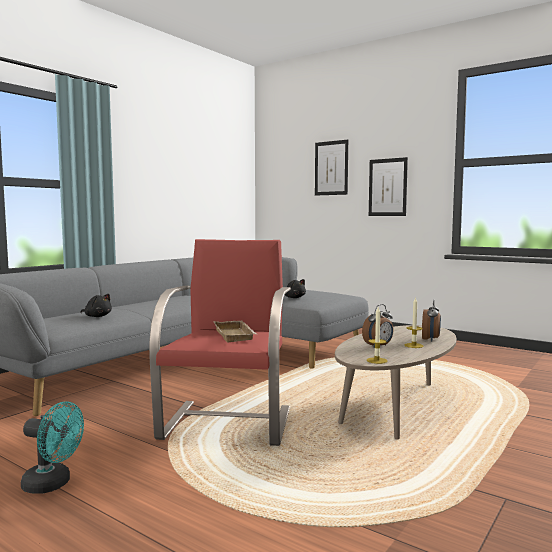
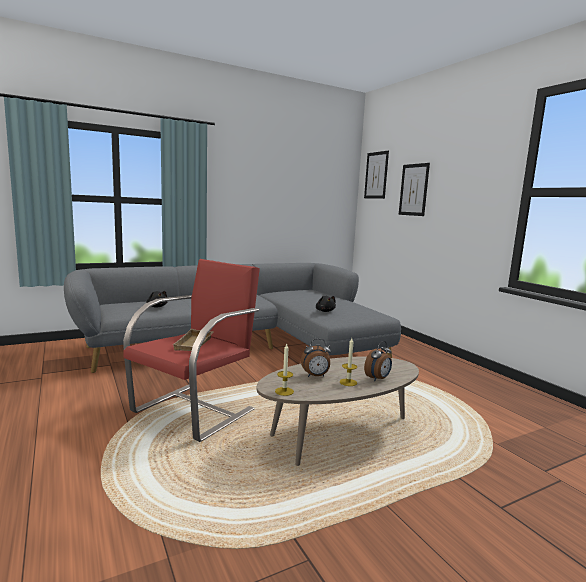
camera: 25 degrees right, 5 degrees up
turquoise fan [21,401,84,494] -> none
picture [369,157,408,216] -> picture moved to [364,151,389,199]

